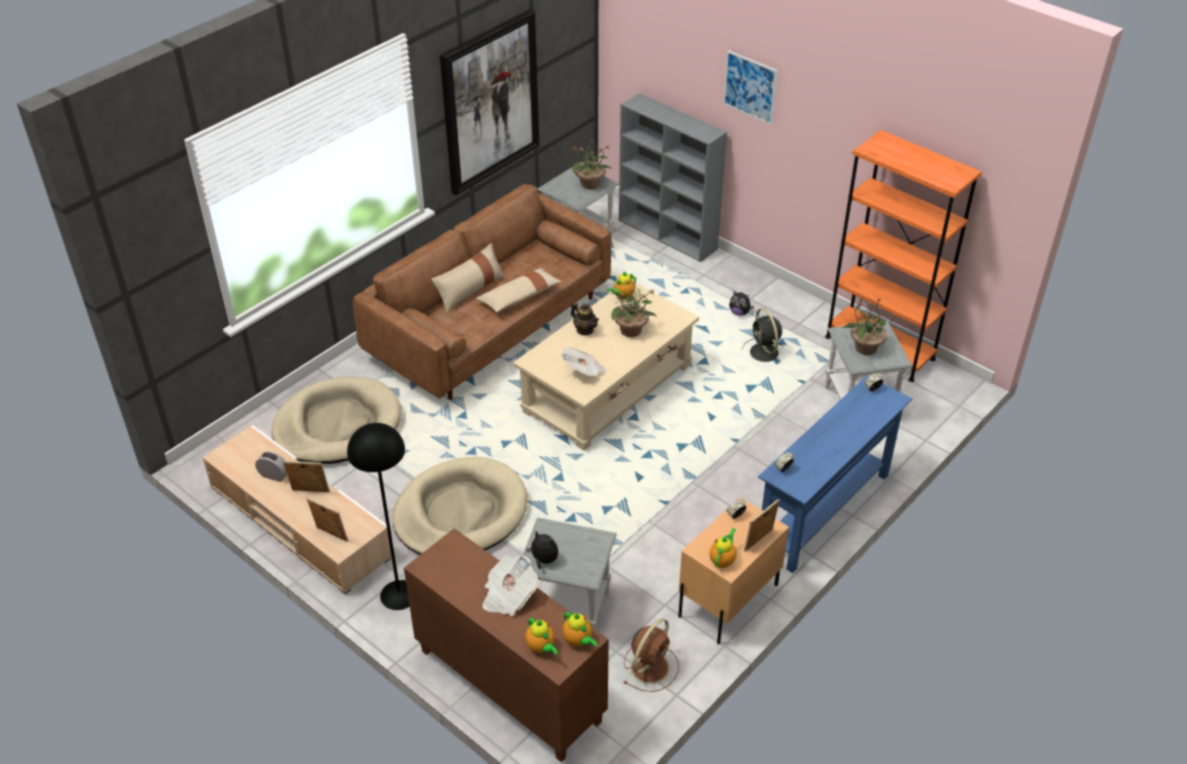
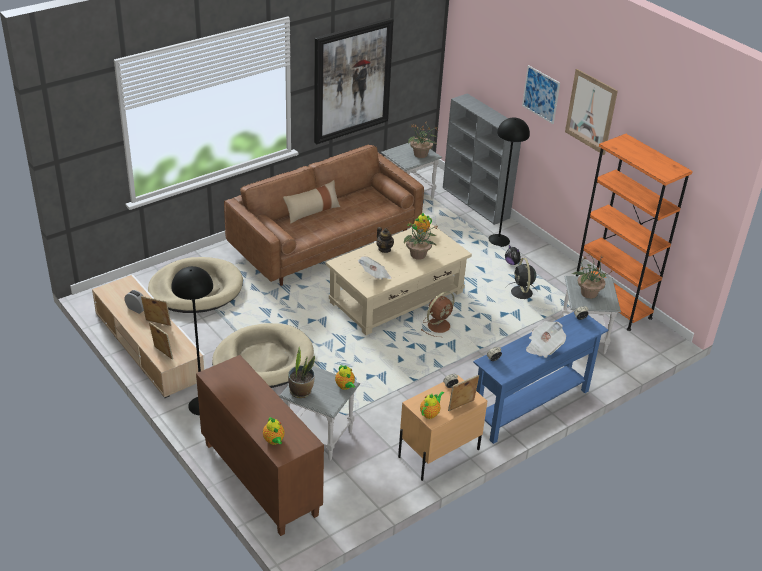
camera: 10 degrees right, 5 degrees down
beige pillow [475,268,562,313] -> none
newspaper [482,556,538,616] -> newspaper moved to [526,321,566,358]
plush toy [526,531,558,569] -> potted plant [288,347,315,398]
teapot [562,611,598,647] -> teapot moved to [335,365,355,390]
brown fan [624,618,679,692] -> brown fan moved to [421,291,455,337]
none -> black floor lamp [489,117,530,247]
none -> picture [565,69,618,155]

